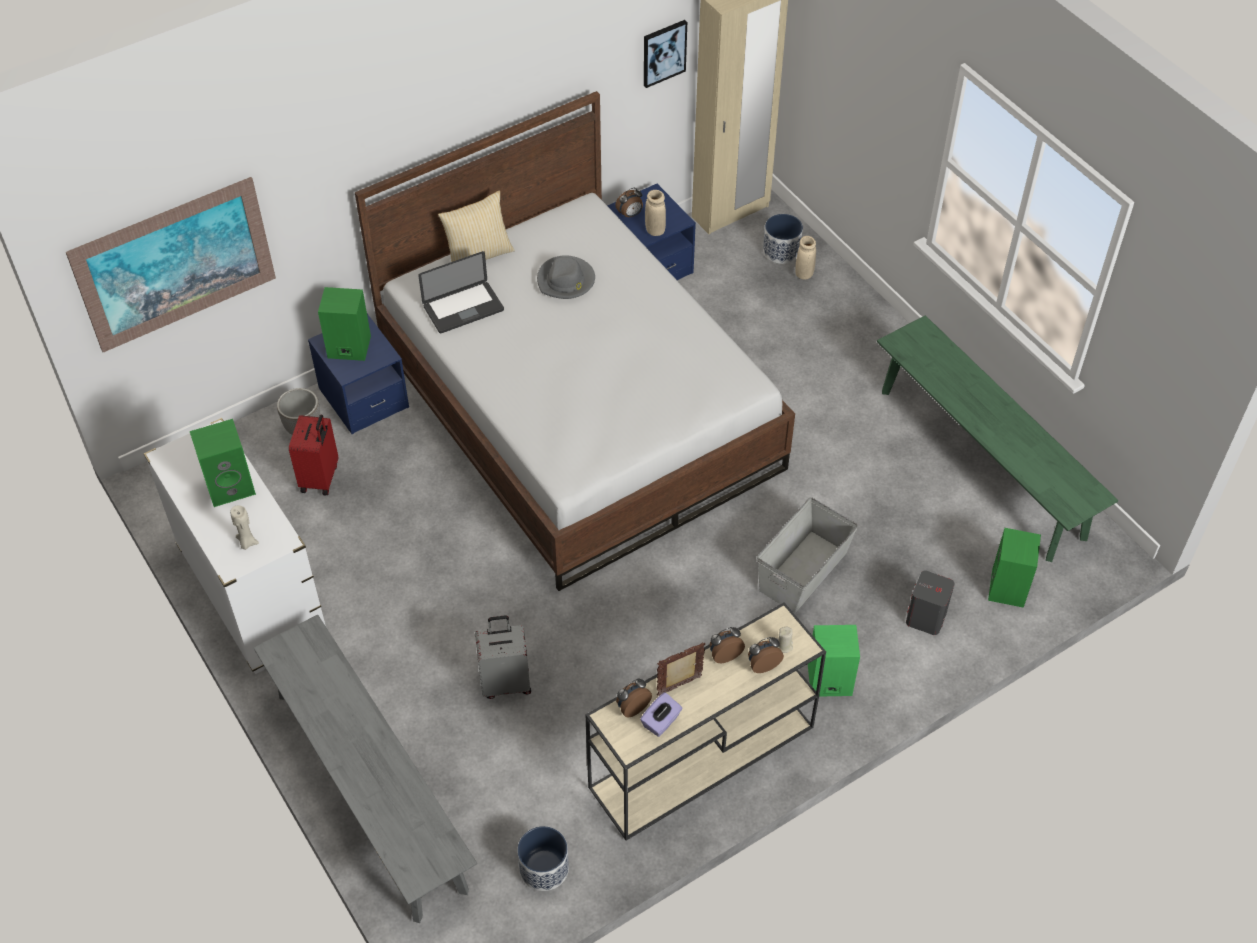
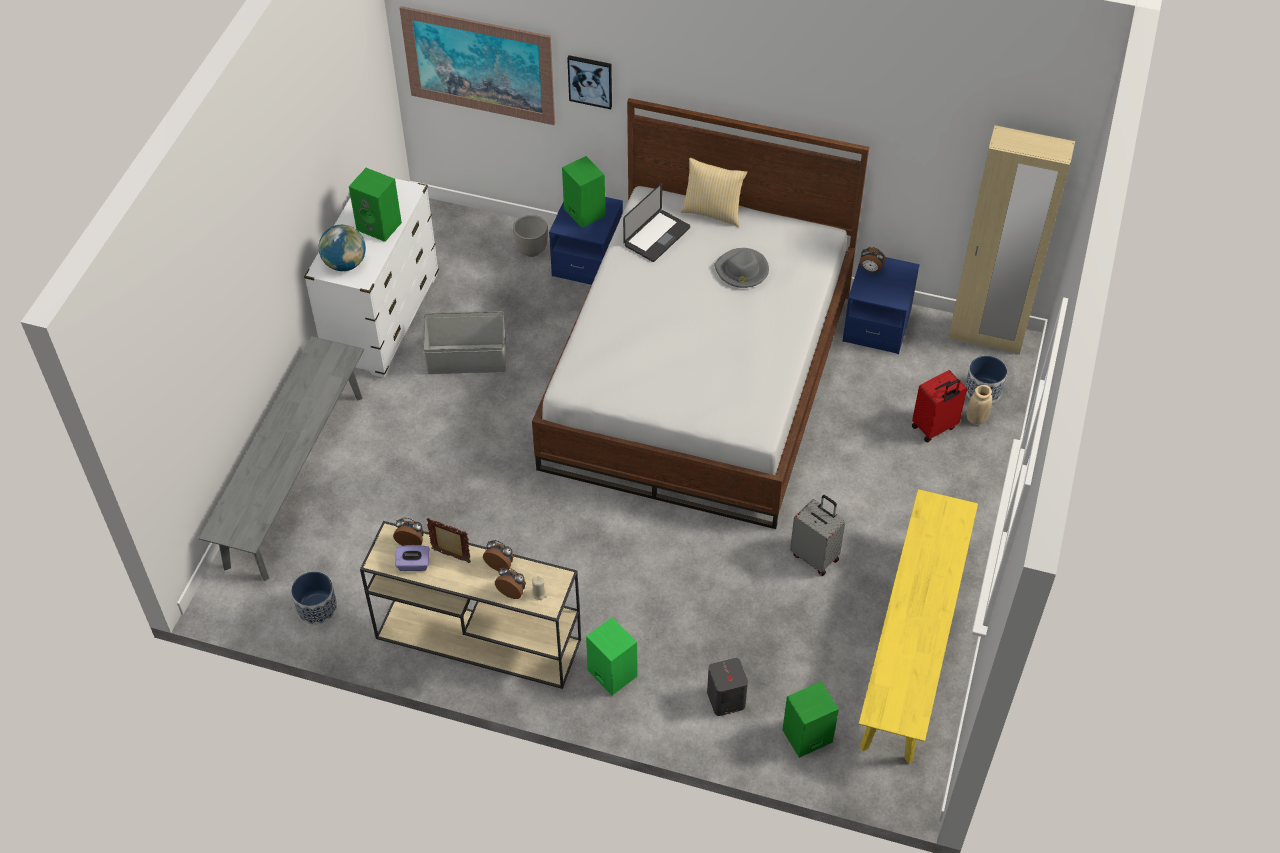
camera: 50 degrees right, 0 degrees up
beige candle [230,506,259,550] -> globe [319,225,366,271]
red suitcase [289,414,338,496] -> red suitcase moved to [912,370,967,443]
laptop [418,251,504,333] -> laptop turned 75 degrees counterclockwise [623,183,690,262]
grey suitcase [475,615,531,699] -> grey suitcase moved to [790,495,845,576]
picture [644,20,687,88] -> picture moved to [567,55,612,109]
beige vase [645,190,666,236] -> none
grey storage box [757,497,858,613] -> grey storage box moved to [423,311,506,374]
green bench [877,315,1119,562] -> yellow bench [859,489,978,764]

